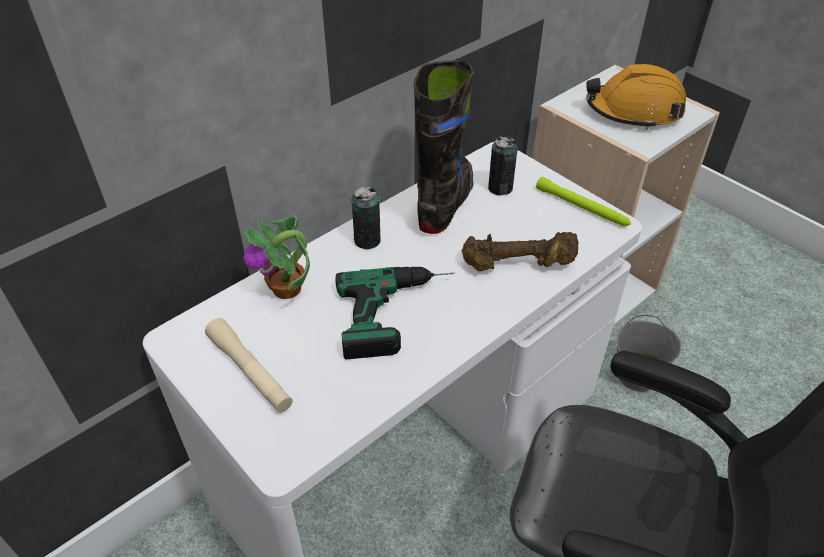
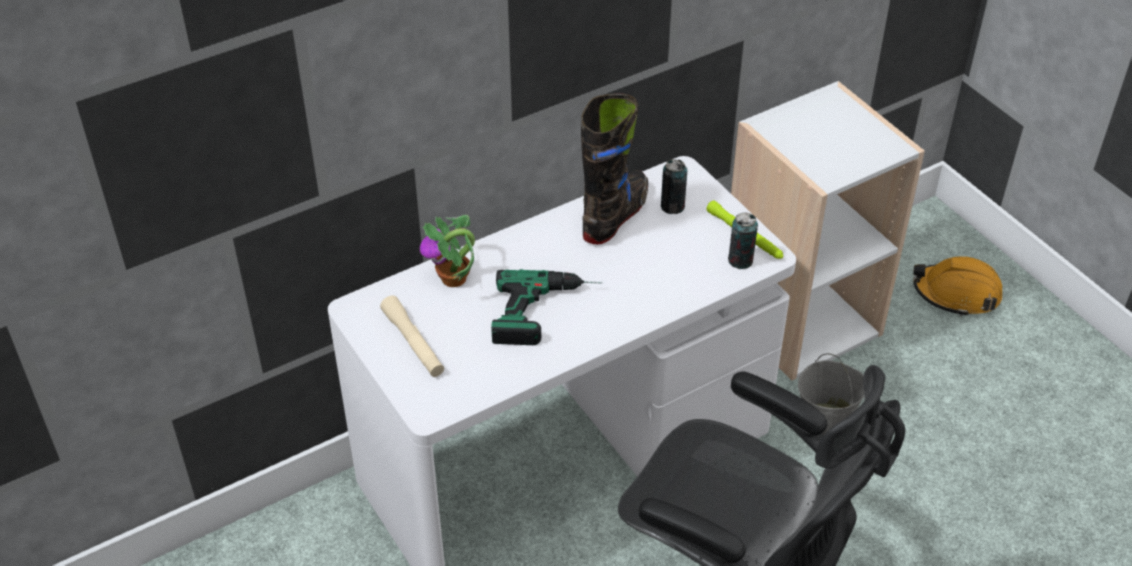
camera: 10 degrees right, 0 degrees up
can [351,187,381,249] -> can moved to [728,212,758,269]
brown dumbbell [462,232,579,271] -> none
orange hard hat [586,64,686,129] -> orange hard hat moved to [913,256,1002,317]

